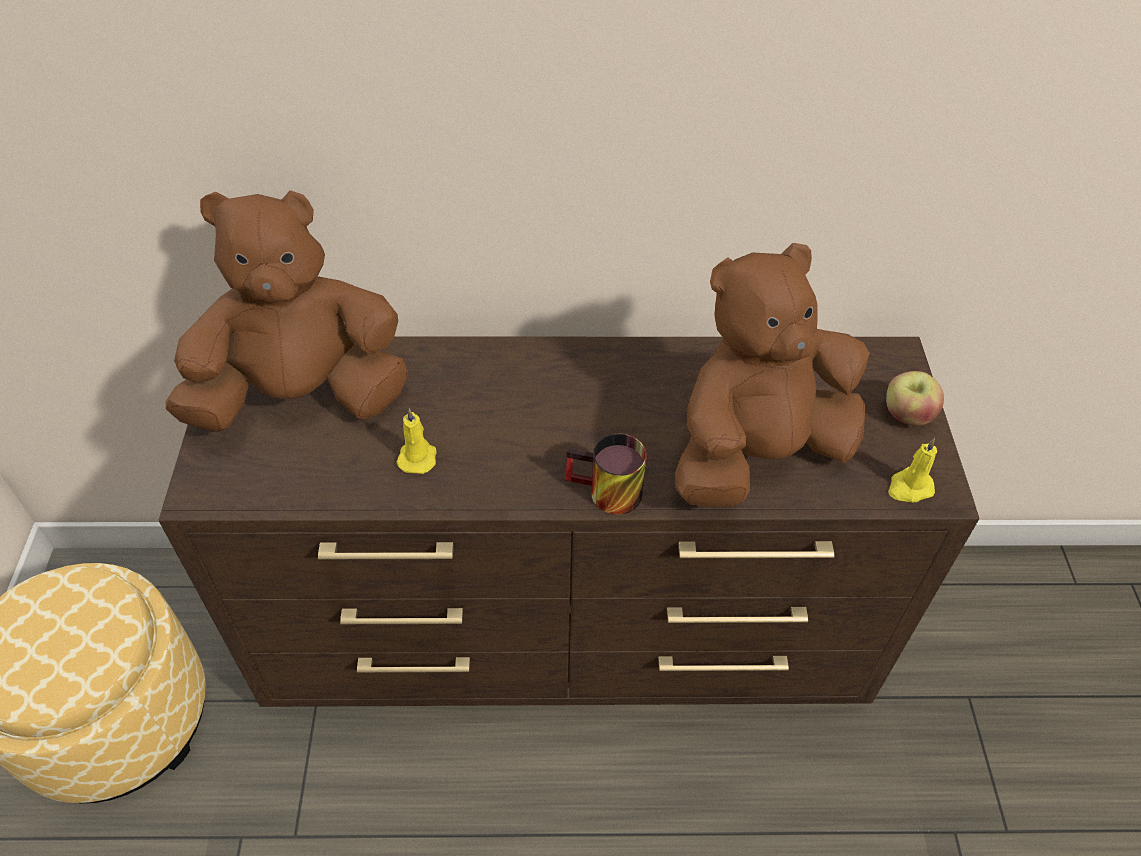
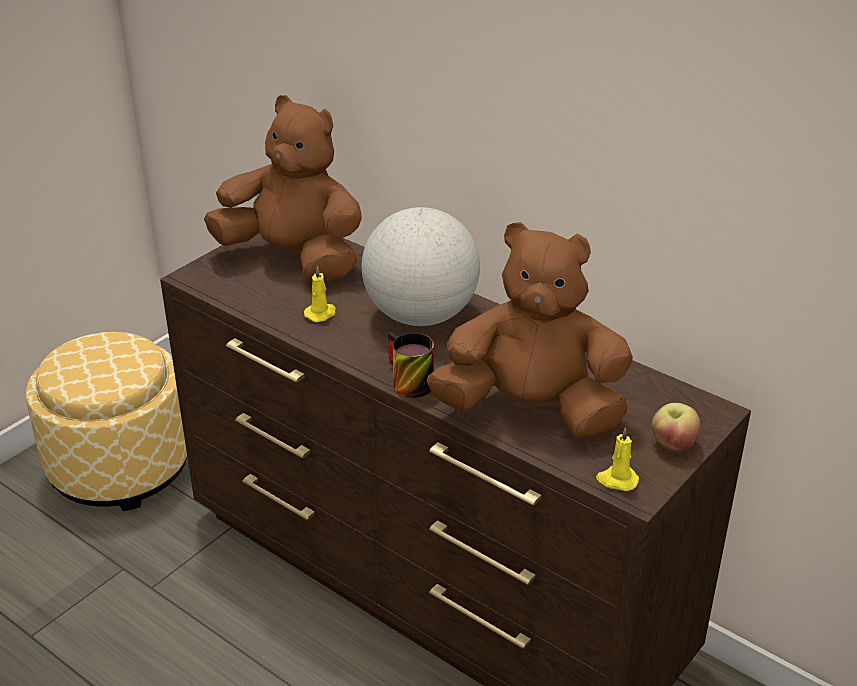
camera: 40 degrees right, 15 degrees down
none -> globe [362,207,480,326]

